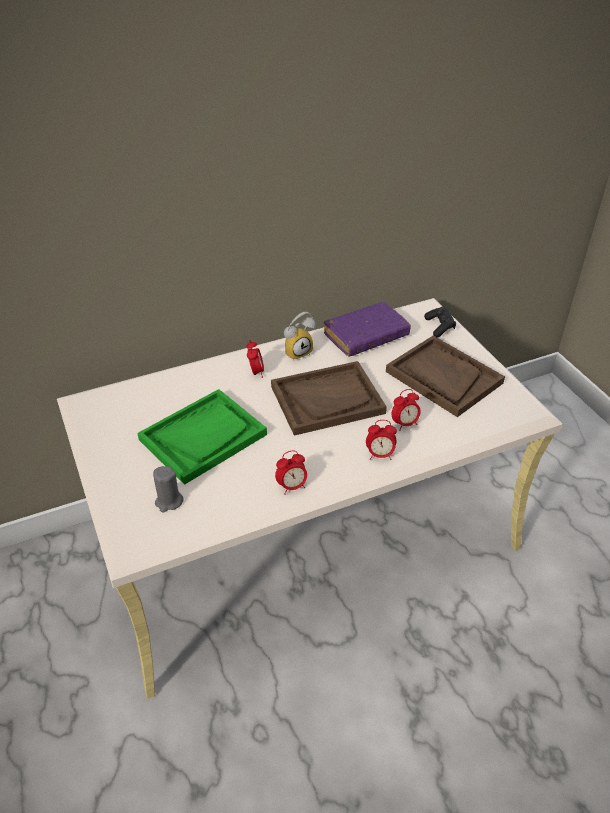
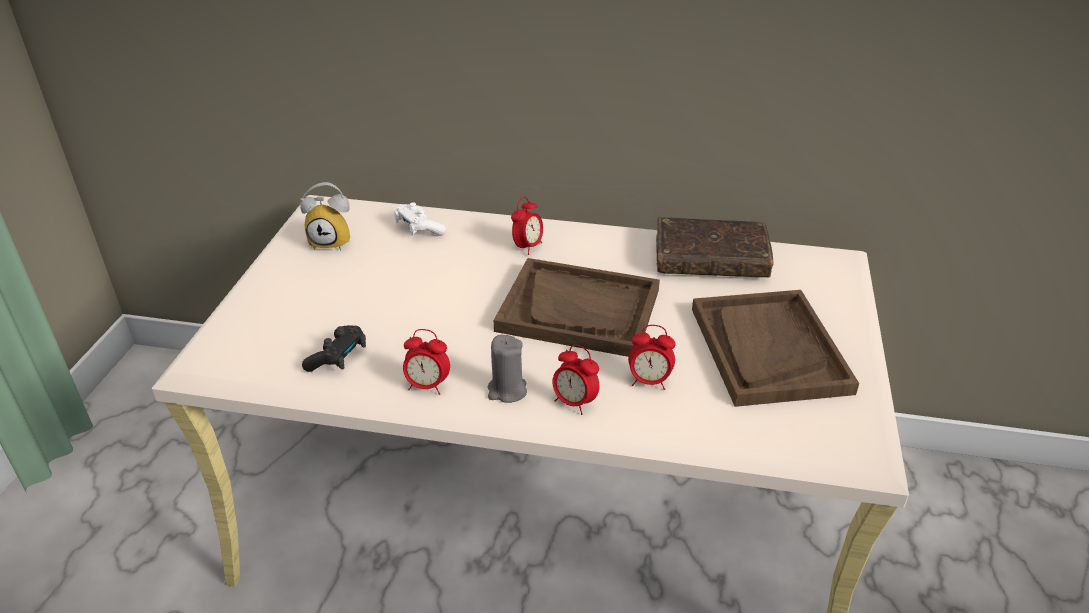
camera: 35 degrees right, 5 degrees down
green tray [137,389,267,485] -> none
grey candle [153,466,184,513] -> grey candle moved to [488,335,527,403]
alarm clock [284,312,315,360] -> alarm clock moved to [300,182,350,250]
purple book [324,302,411,356] -> brown book [656,217,774,277]
black game controller [424,307,456,338] -> black game controller moved to [302,325,366,372]
none -> white game controller [394,202,446,236]

